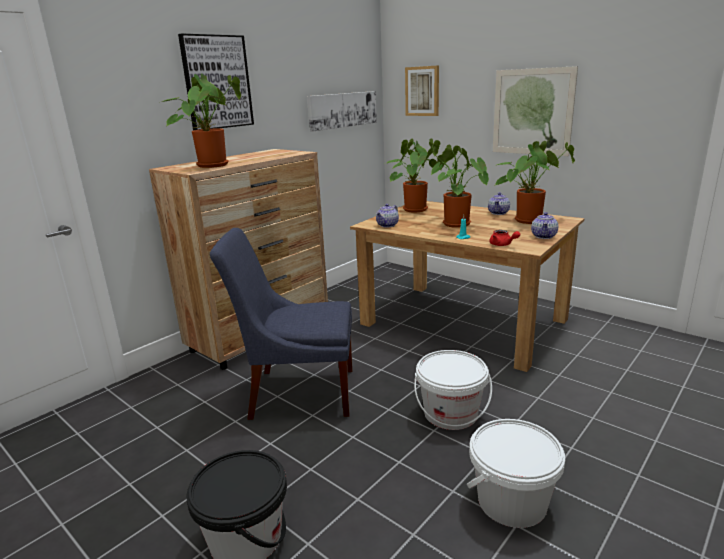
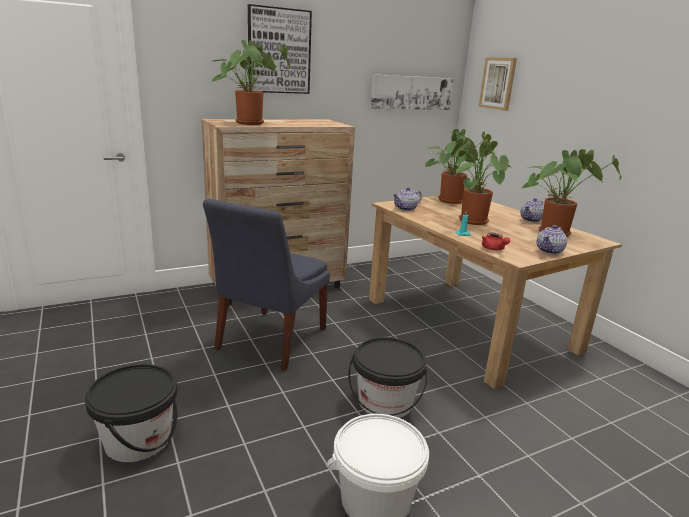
camera: 20 degrees right, 0 degrees up
blue chair [210,228,353,420] -> blue chair turned 90 degrees counterclockwise [203,199,330,371]
white bucket [414,350,492,430] -> black bucket [348,337,427,418]
picture [493,66,578,156] -> none

